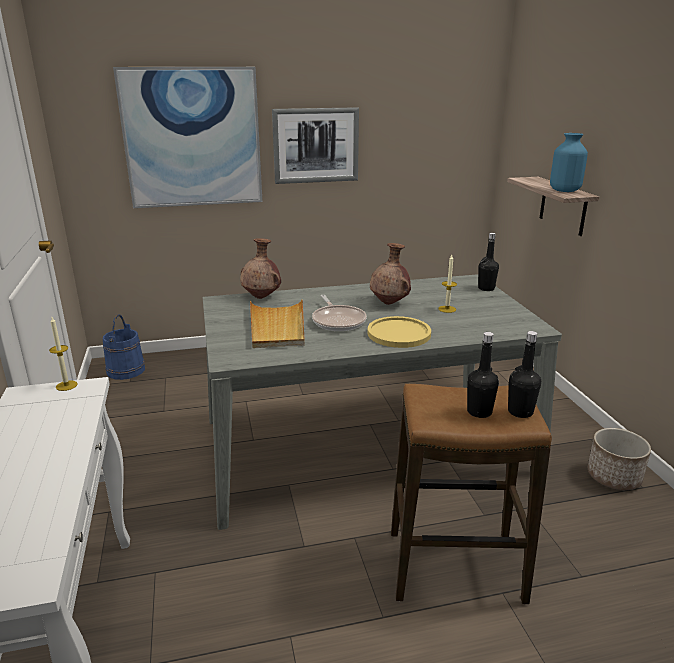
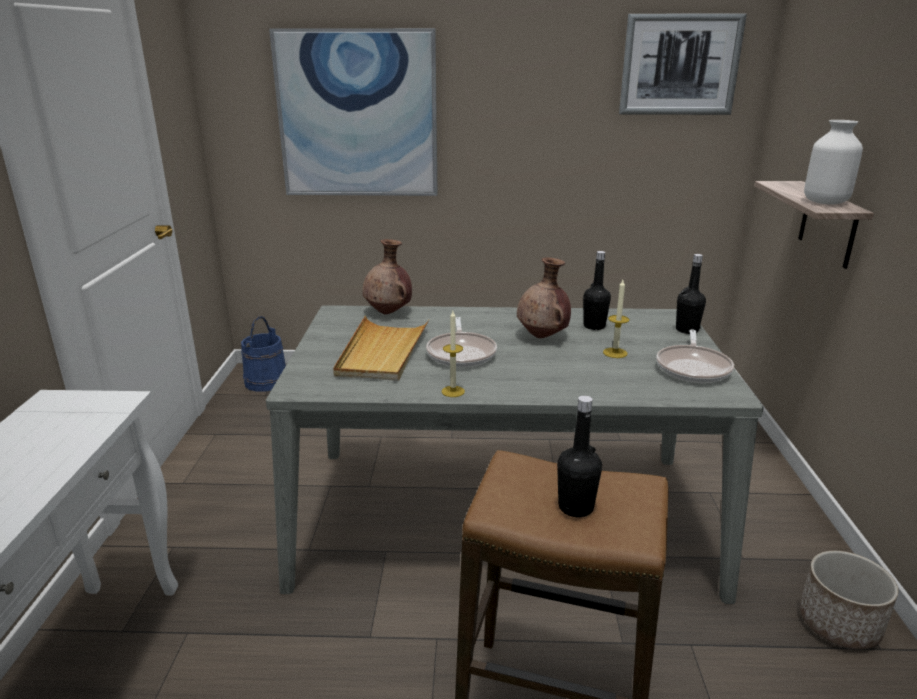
camera: 15 degrees right, 0 degrees up
candle [49,317,78,391] -> candle moved to [442,311,465,397]
picture [272,107,359,184] -> picture moved to [619,14,747,115]
yellow plate [367,316,431,348] -> none
black bottle [508,331,541,418] -> black bottle moved to [583,251,611,330]
blue vase [550,133,588,192] -> white vase [804,120,863,204]
none -> frying pan [656,329,734,383]

